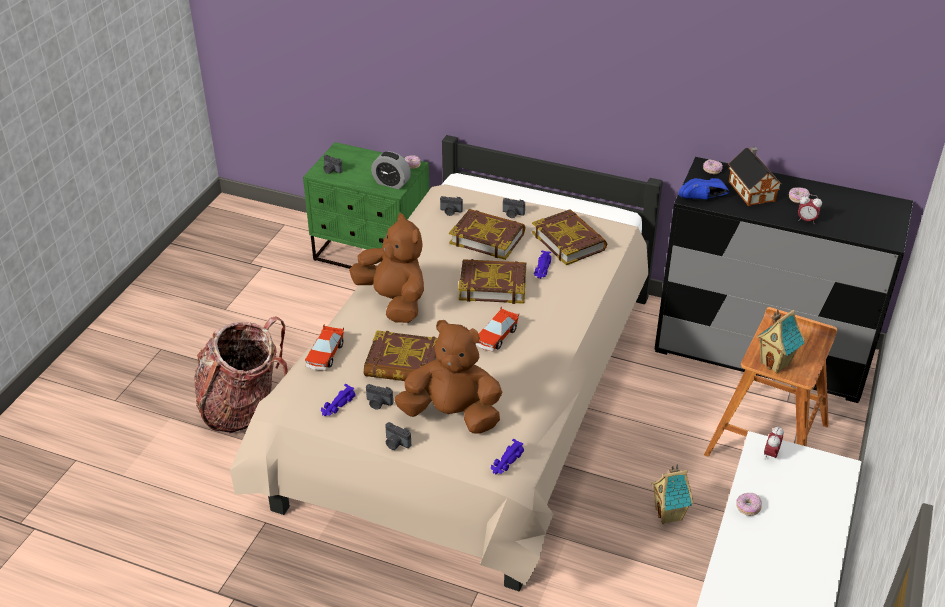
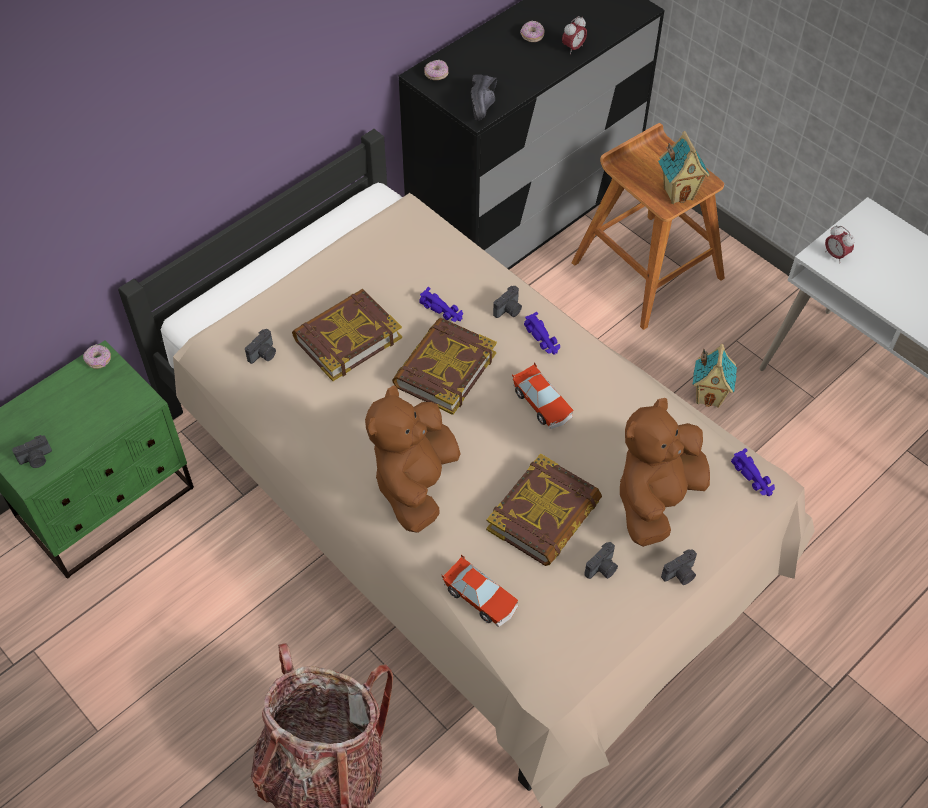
camera: 65 degrees left, 15 degrees up
purple toy car [321,384,356,416] -> purple toy car moved to [524,312,560,355]
brown plush toy [349,213,424,323] -> brown plush toy turned 60 degrees counterclockwise [365,385,461,533]
alarm clock [371,151,411,189] -> none
camera [503,198,525,218] -> camera moved to [493,286,522,318]
book [532,209,608,265] -> none
blue shoe [679,178,729,200] -> black shoe [471,74,497,121]
toy house [728,147,782,206] -> none
donut [736,493,762,516] -> none

